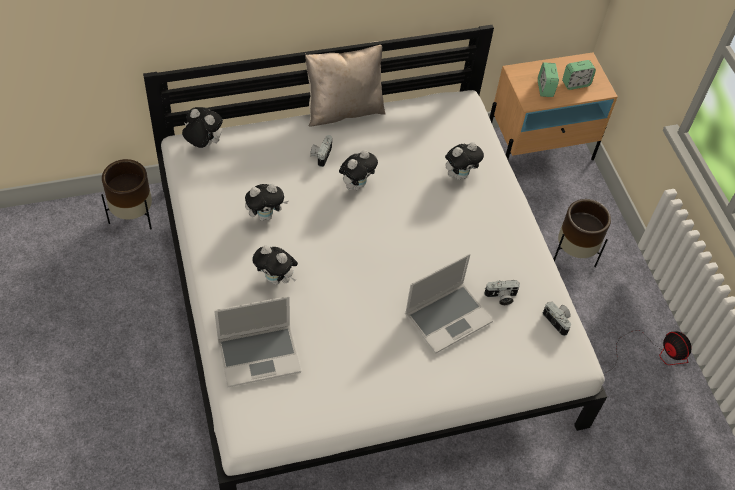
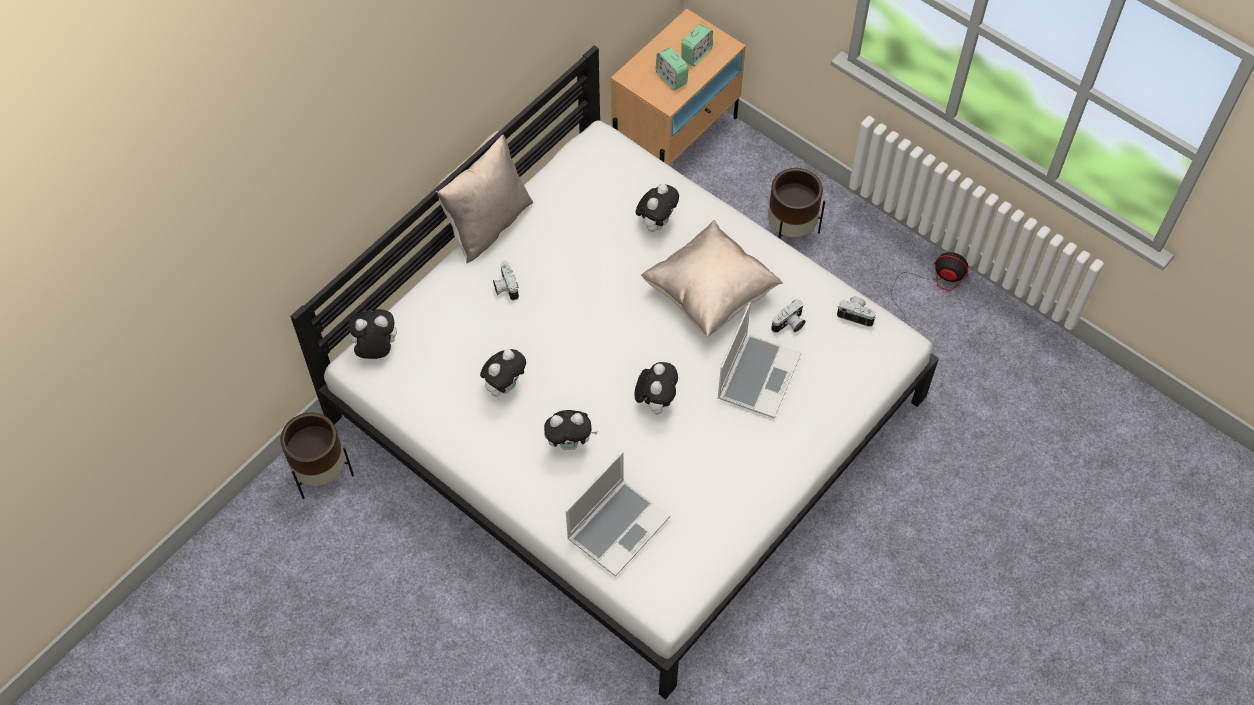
camera: 30 degrees left, 5 degrees up
plush toy [339,150,378,190] -> plush toy moved to [635,362,678,414]
none -> beige pillow [641,220,783,337]

